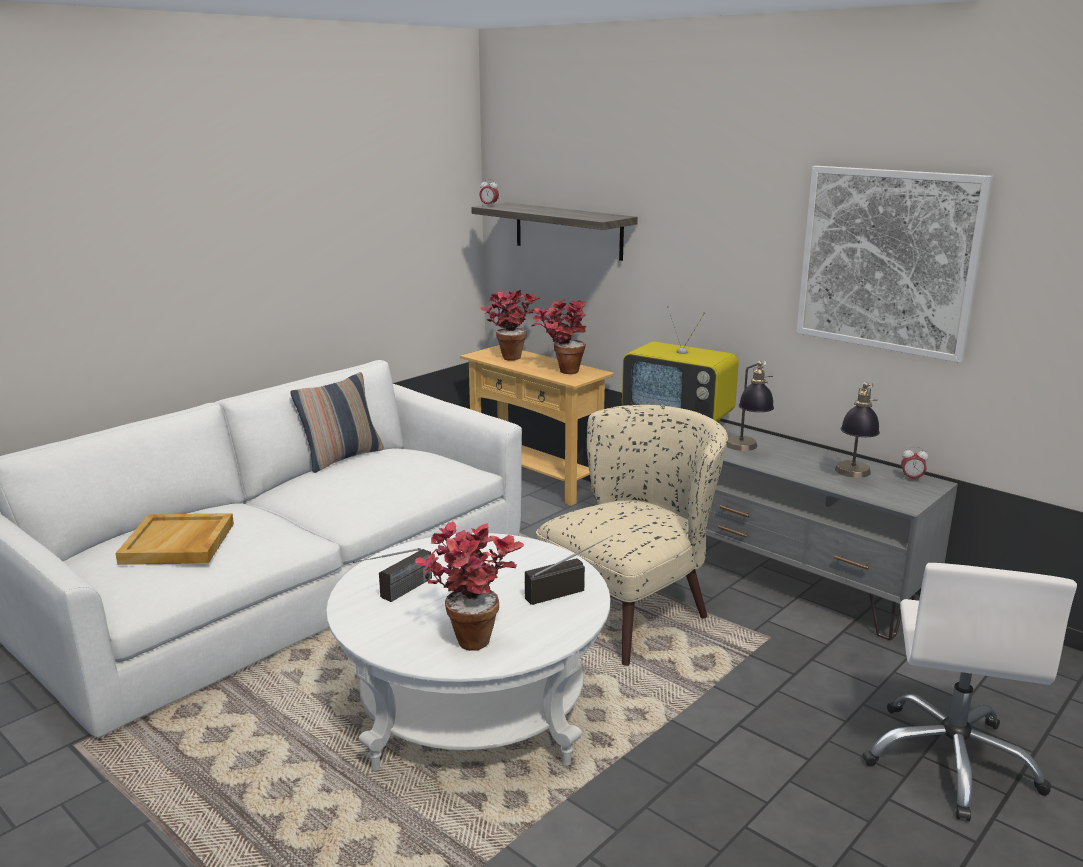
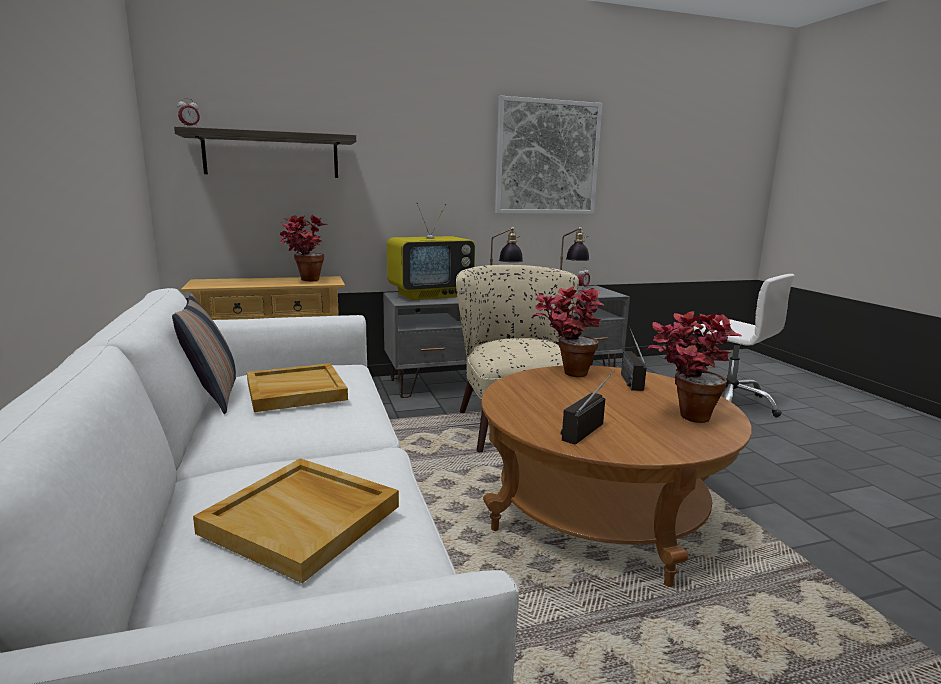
camera: 60 degrees left, 5 degrees down
white coffee table [326,533,611,771] -> brown coffee table [481,366,752,587]
radio [353,548,432,602] -> radio turned 120 degrees counterclockwise [560,364,620,444]
potted plant [480,290,540,361] -> potted plant moved to [533,286,604,377]
none -> beige tray [247,363,348,412]

